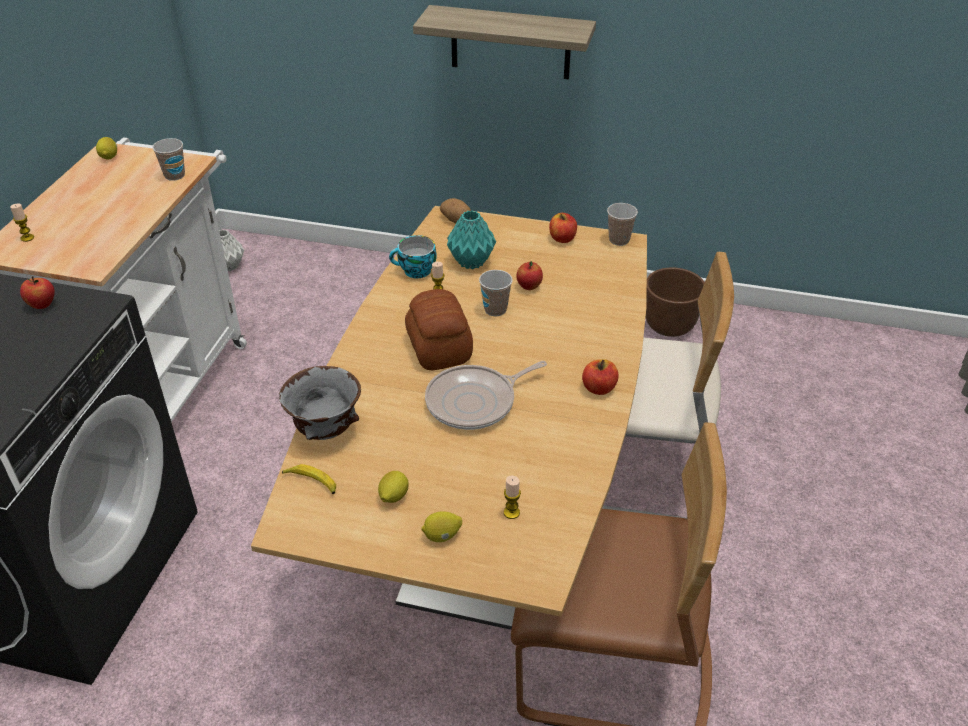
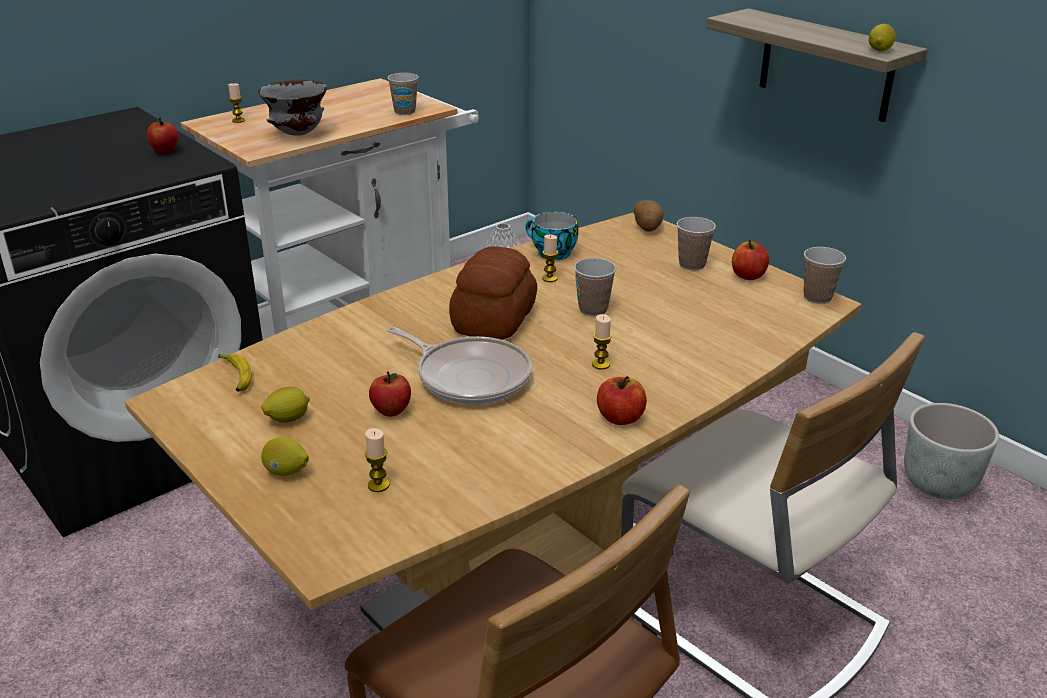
camera: 35 degrees right, 10 degrees down
lemon [96,137,117,160] -> lemon moved to [869,24,896,51]
grey bowl [279,366,361,440] -> grey bowl moved to [258,80,327,136]
frying pan [425,361,547,430] -> frying pan turned 150 degrees counterclockwise [387,327,532,404]
turquoise vase [447,210,496,269] -> none
apple [517,261,543,290] -> apple moved to [369,372,411,417]
brown planter [646,268,705,337] -> grey planter [904,403,999,500]
none -> candle [592,314,612,370]
none -> cup [677,217,716,271]

